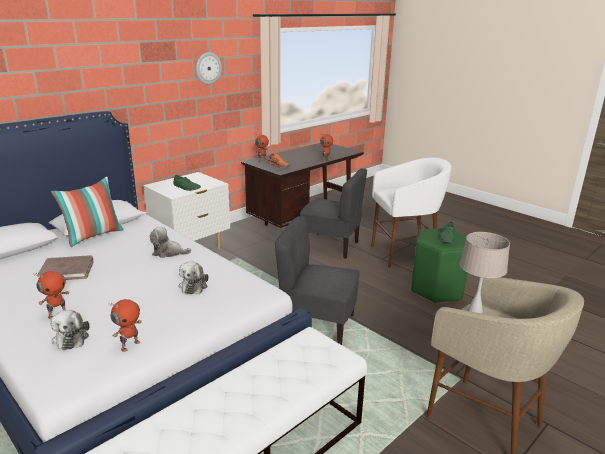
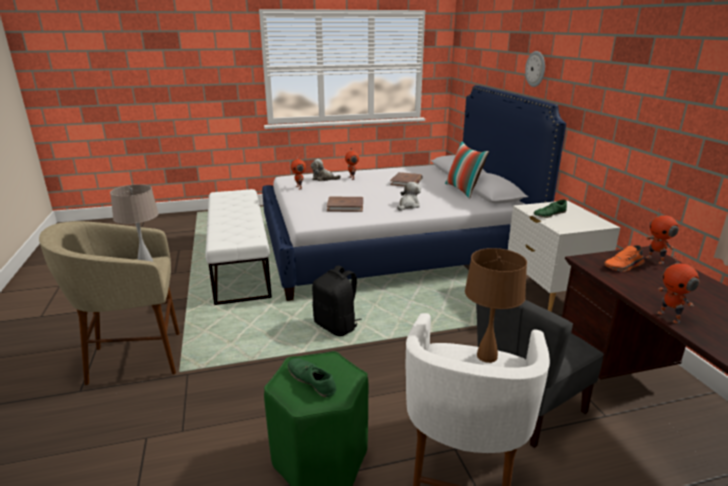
camera: 120 degrees right, 0 degrees up
plush toy [179,261,208,294] -> brown book [327,197,363,212]
wall clock [196,52,222,84] -> wall clock moved to [525,51,545,87]
grey chair [275,216,359,345] -> black backpack [312,265,362,336]
none -> brown table lamp [465,248,527,363]

